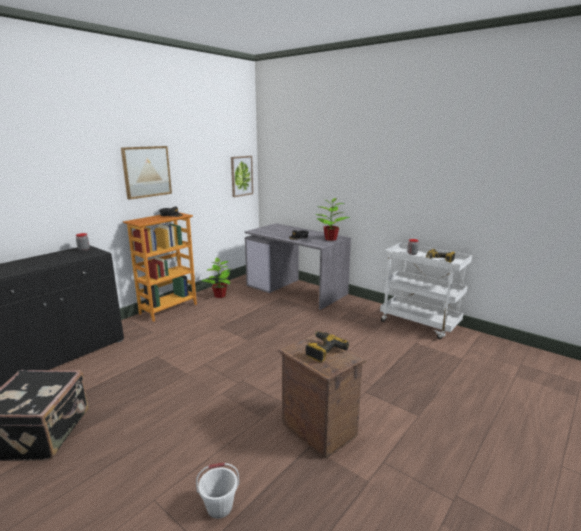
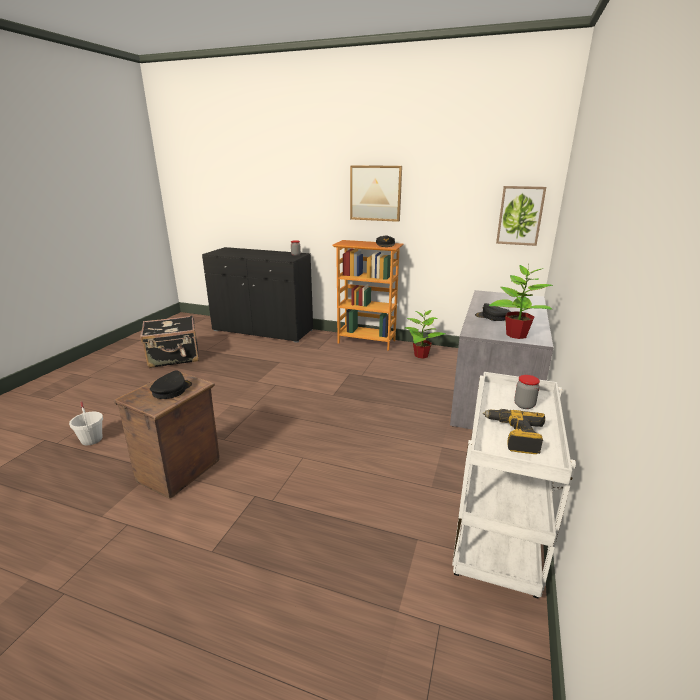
camera: 70 degrees right, 5 degrees up
power drill [306,331,349,362] -> black cap [150,371,192,399]

